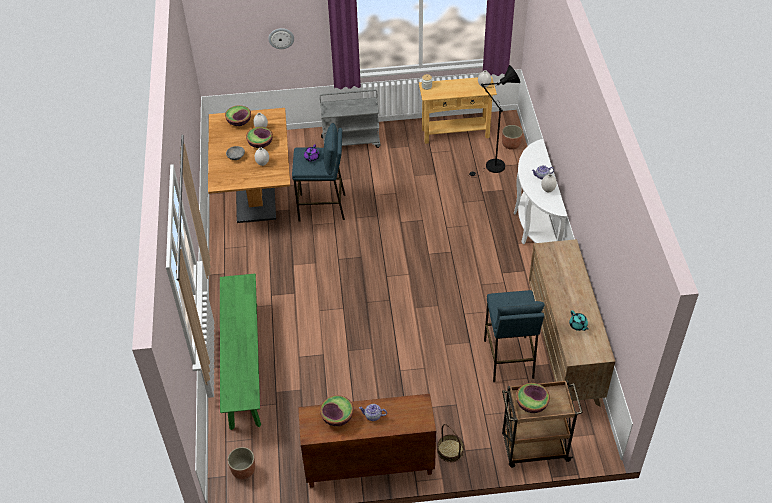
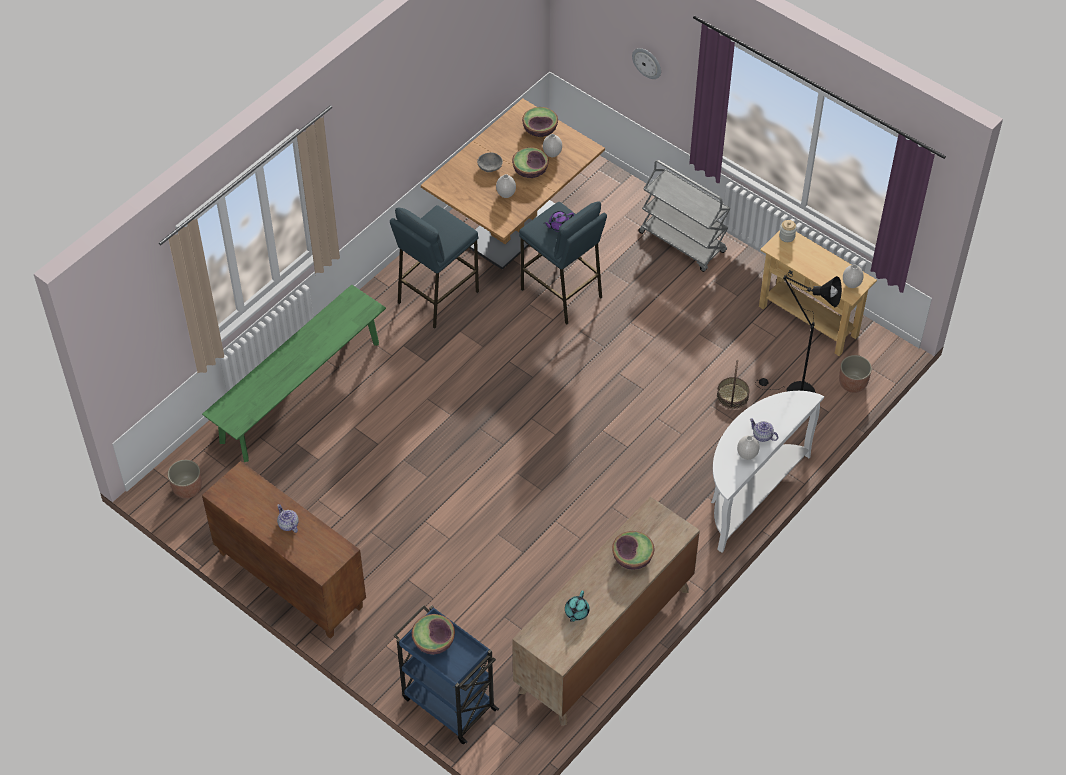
camera: 45 degrees right, 5 degrees up
bowl [320,395,354,426] -> bowl moved to [612,531,654,570]
basket [437,424,464,462] -> basket moved to [717,360,750,409]
blue stool [484,290,545,382] -> blue stool moved to [390,205,479,329]
brown cart [502,380,583,468] -> blue cart [393,605,499,744]

